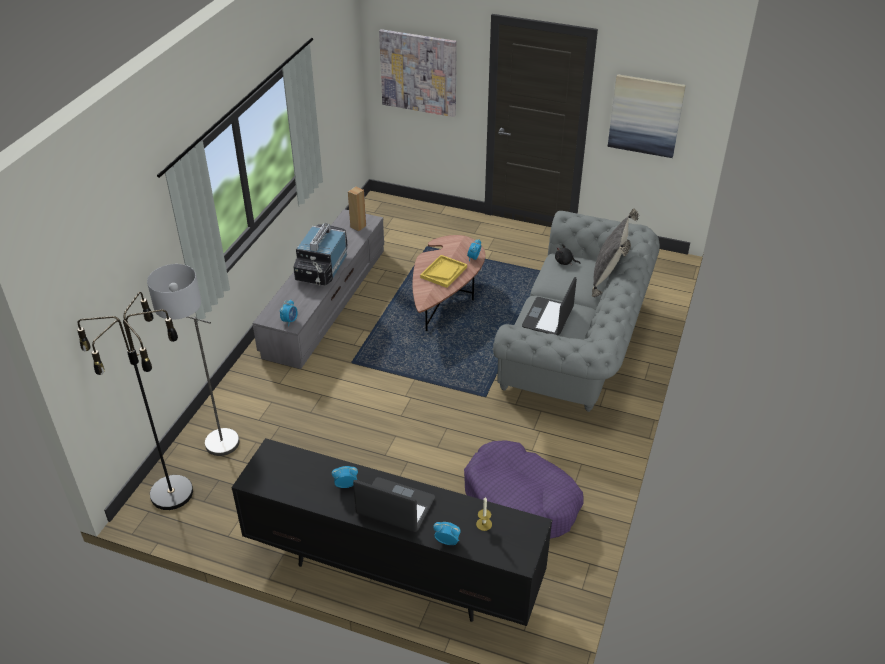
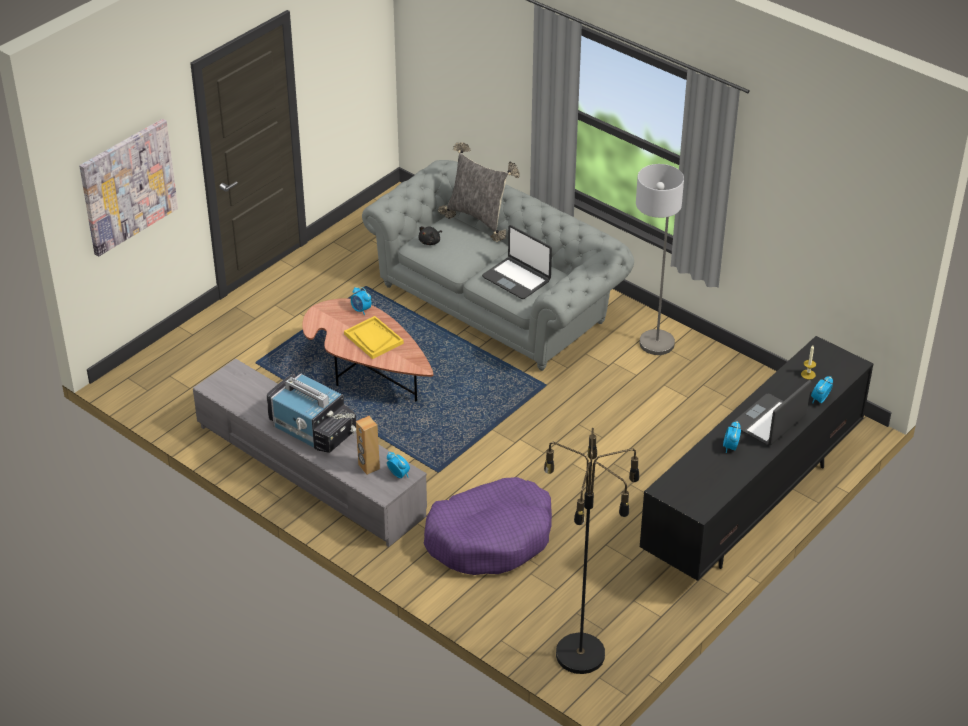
camera: 70 degrees left, 0 degrees up
grey floor lamp [147,264,240,456] -> grey floor lamp moved to [636,164,684,355]
brown speaker [348,187,366,231] -> brown speaker moved to [356,416,380,475]
purple dog bed [464,440,583,539] -> purple dog bed moved to [424,477,552,575]
picture [608,74,686,158] -> none

